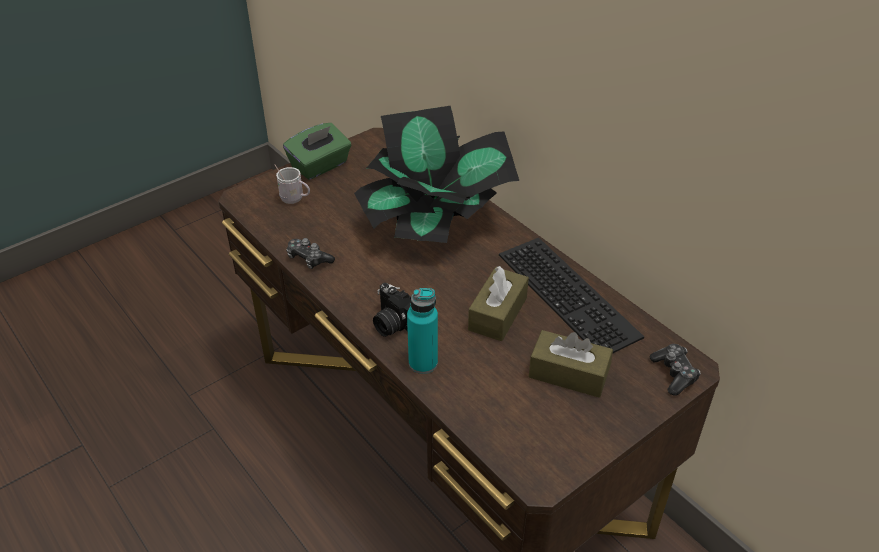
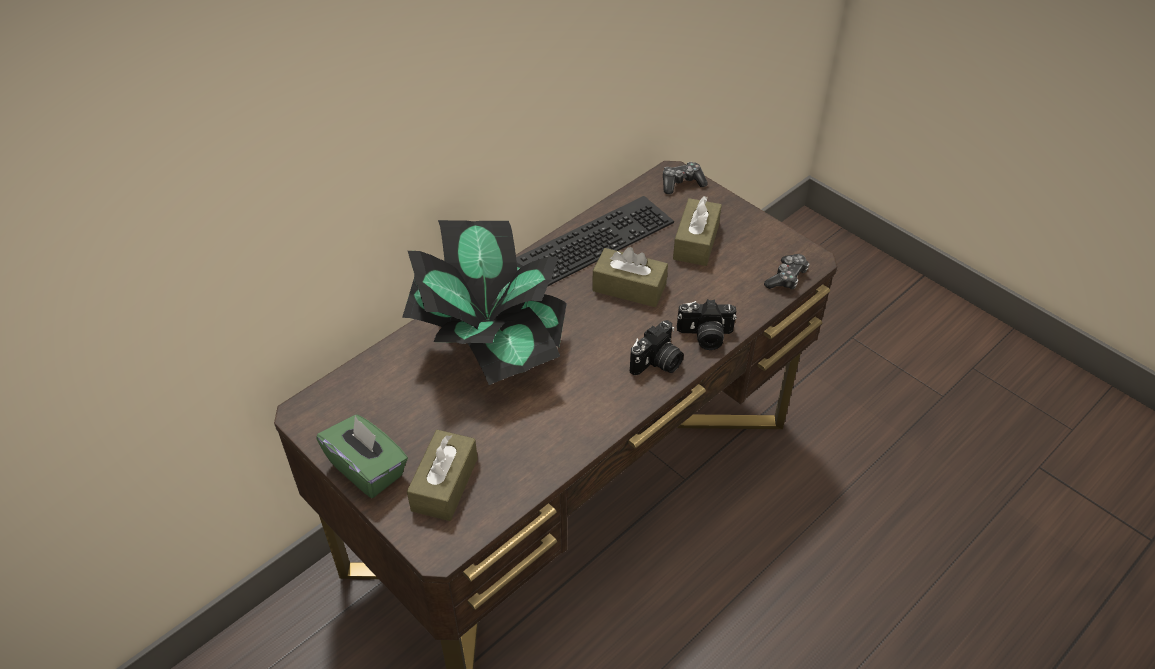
camera: 95 degrees left, 5 degrees up
white mug [275,165,310,204] -> brown tissue box [407,430,478,521]
game controller [286,238,335,269] -> game controller moved to [764,254,810,290]
turquoise bottle [407,288,438,374] -> camera [677,299,737,350]

